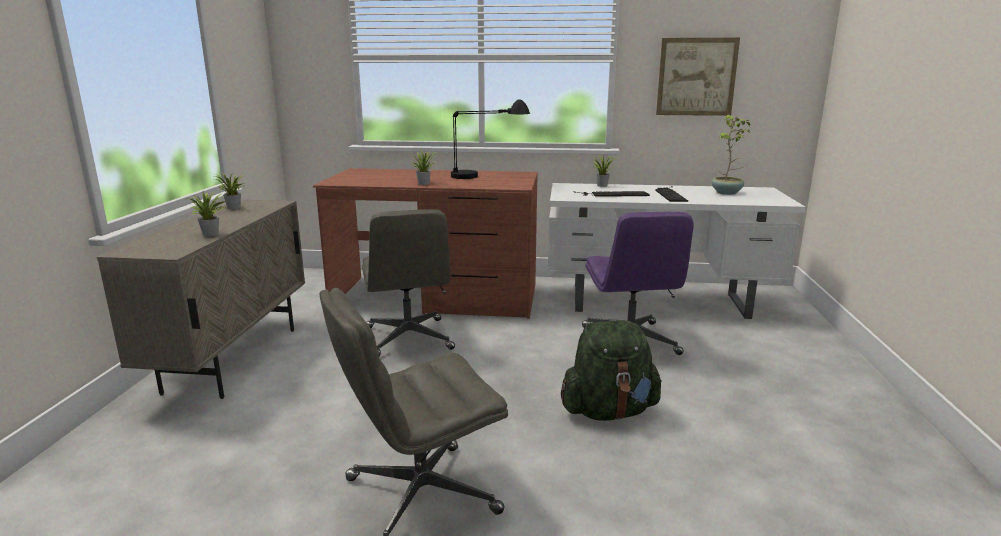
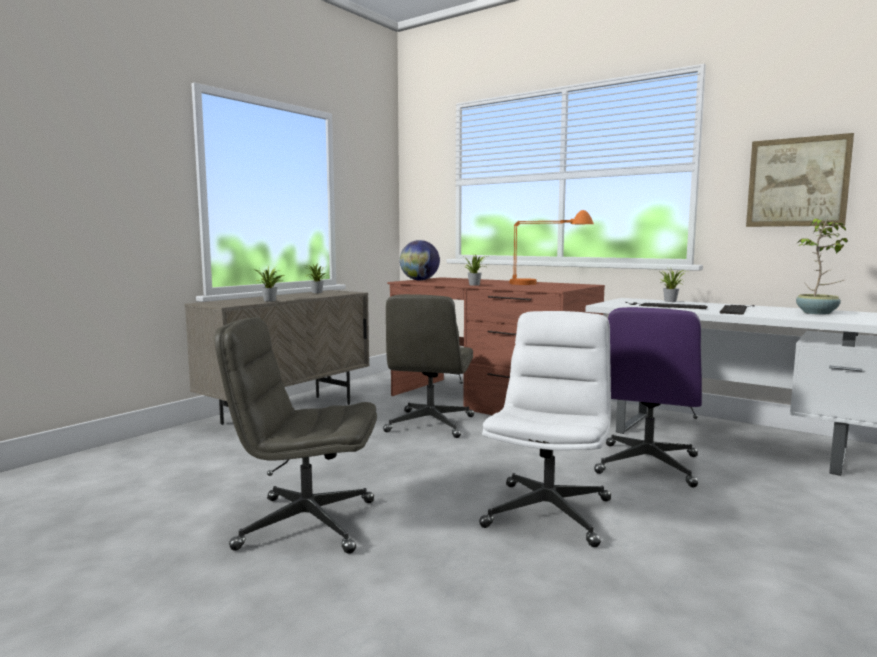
camera: 30 degrees right, 10 degrees down
black table lamp [451,99,530,179] -> orange table lamp [509,210,594,285]
green backpack [561,320,662,421] -> white office chair [479,311,611,547]
none -> globe [400,240,440,281]

